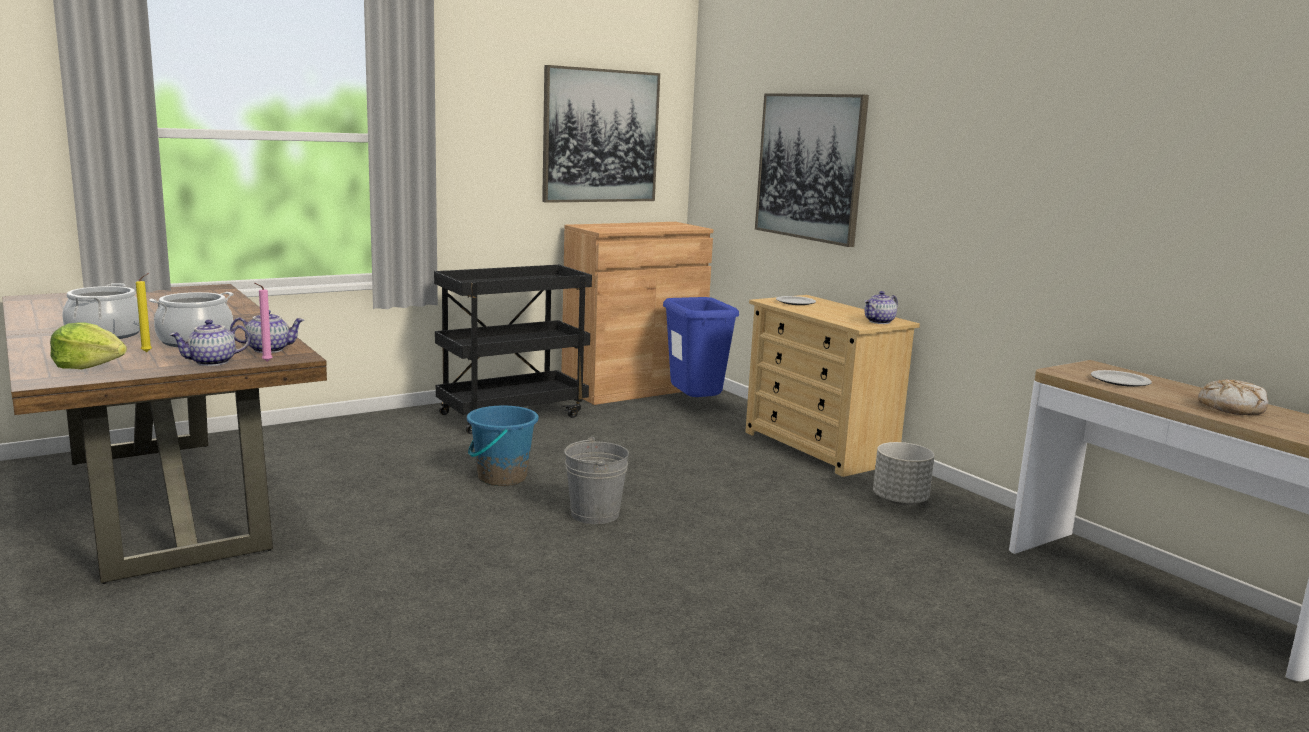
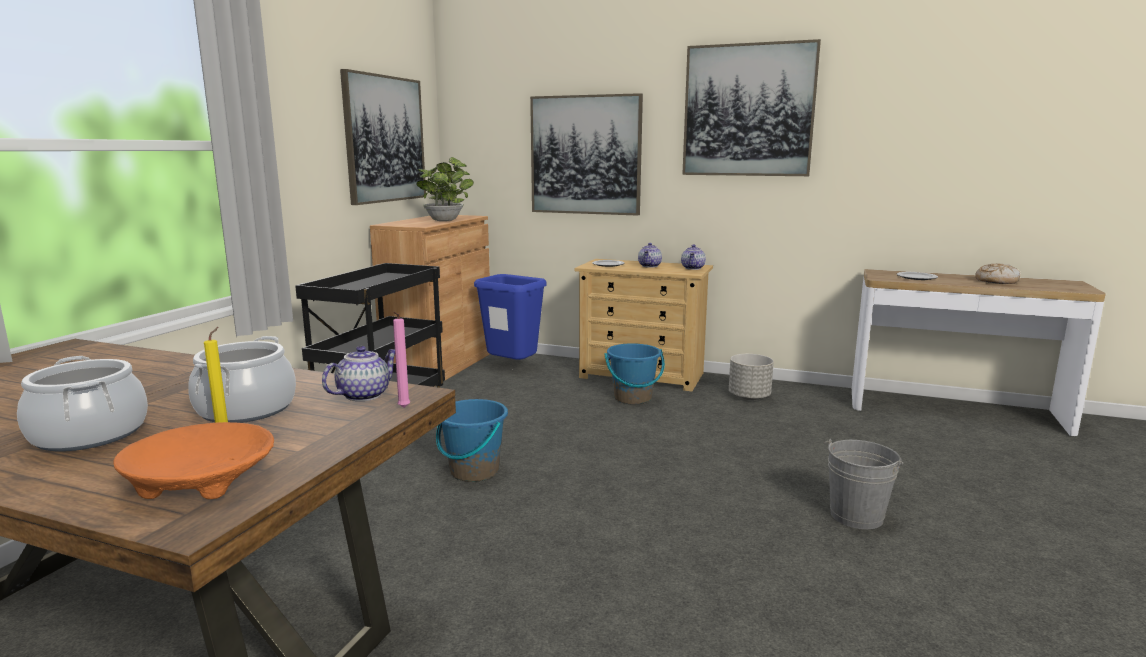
camera: 35 degrees left, 0 degrees up
lettuce [50,322,127,369] -> orange bowl [113,422,274,499]
teapot [169,320,250,366] -> teapot moved to [638,243,662,268]
grey bucket [564,437,629,524] -> grey bucket moved to [825,439,903,529]
none -> potted plant [416,157,474,221]
none -> blue bucket [604,343,665,405]
none -> picture [682,39,821,176]

